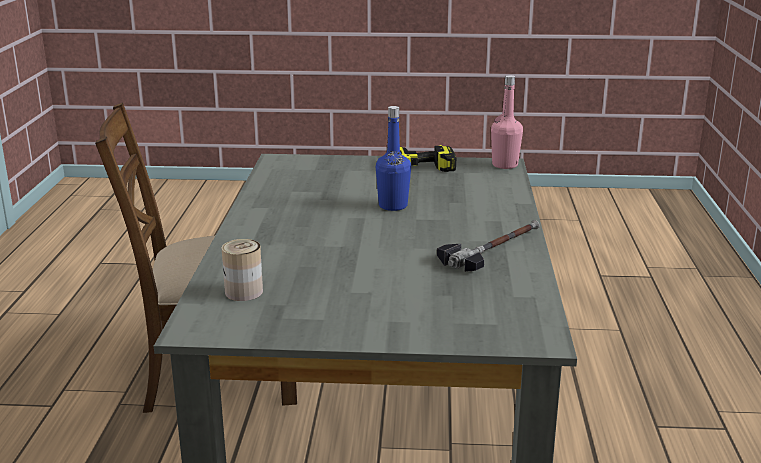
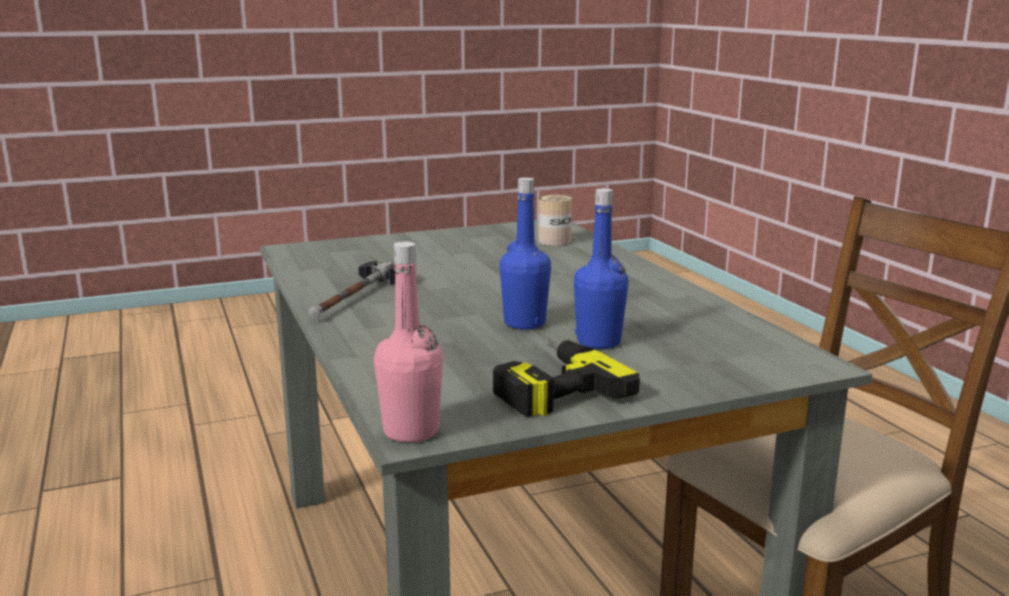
camera: 155 degrees right, 5 degrees down
none -> blue bottle [574,188,628,349]

